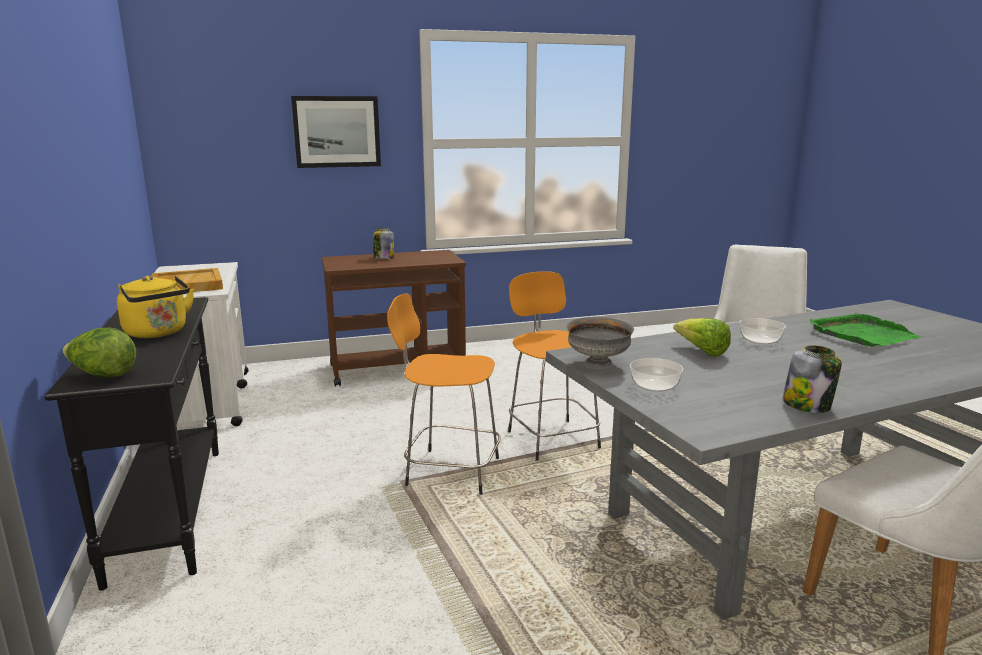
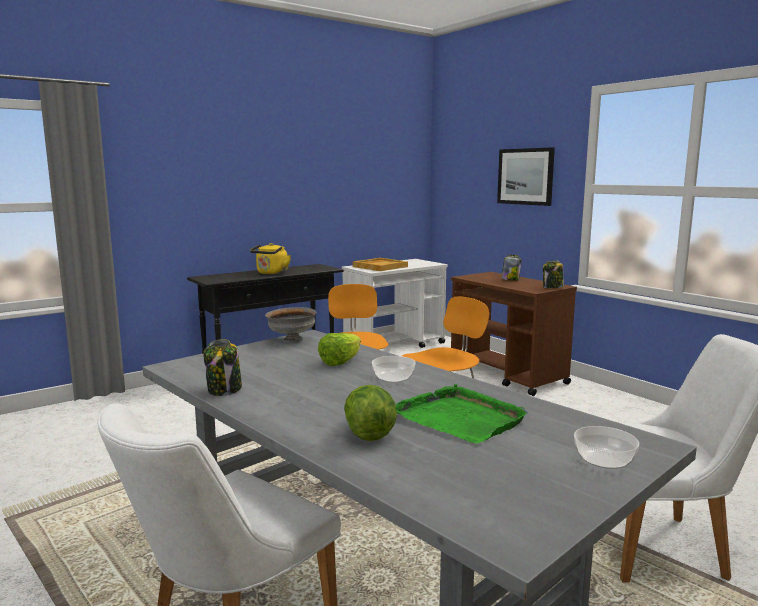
camera: 70 degrees right, 5 degrees down
lettuce [63,328,136,377] -> lettuce moved to [344,385,397,441]
bowl [630,358,683,392] -> bowl moved to [574,426,639,469]
none -> jar [543,261,564,288]

